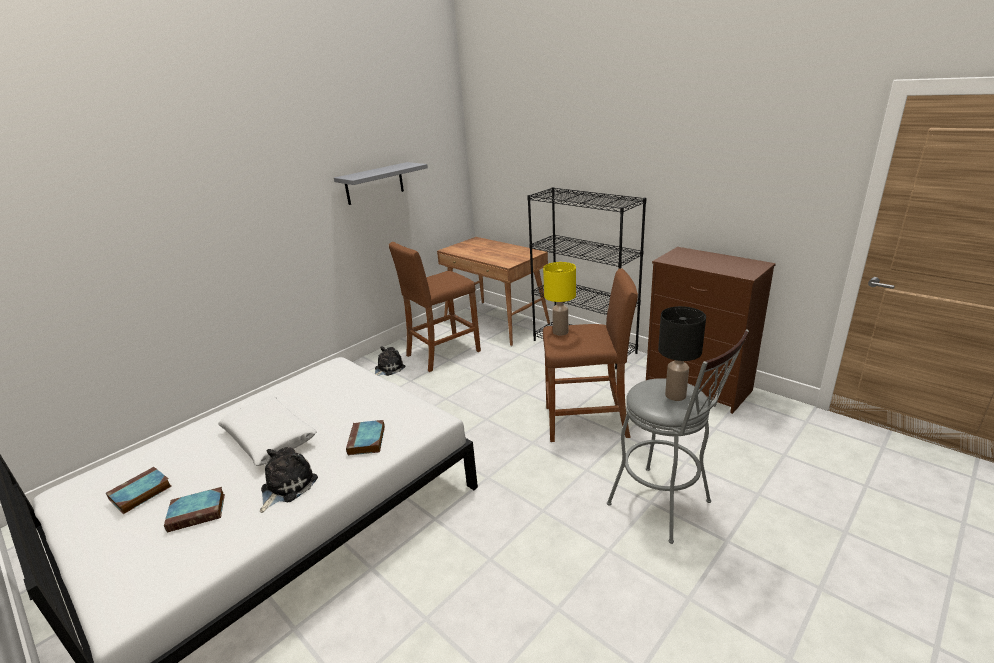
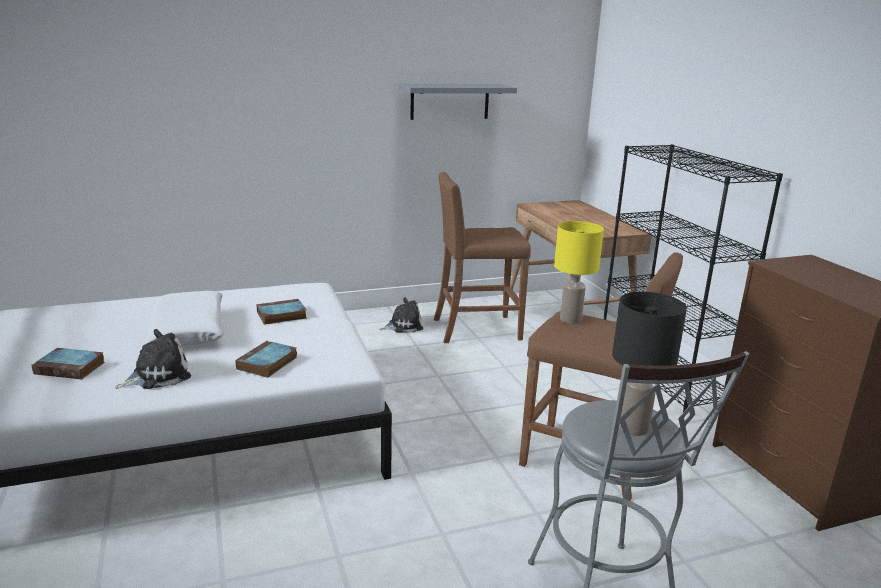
camera: 25 degrees right, 5 degrees down
book [106,467,172,514] -> book moved to [257,299,307,325]

